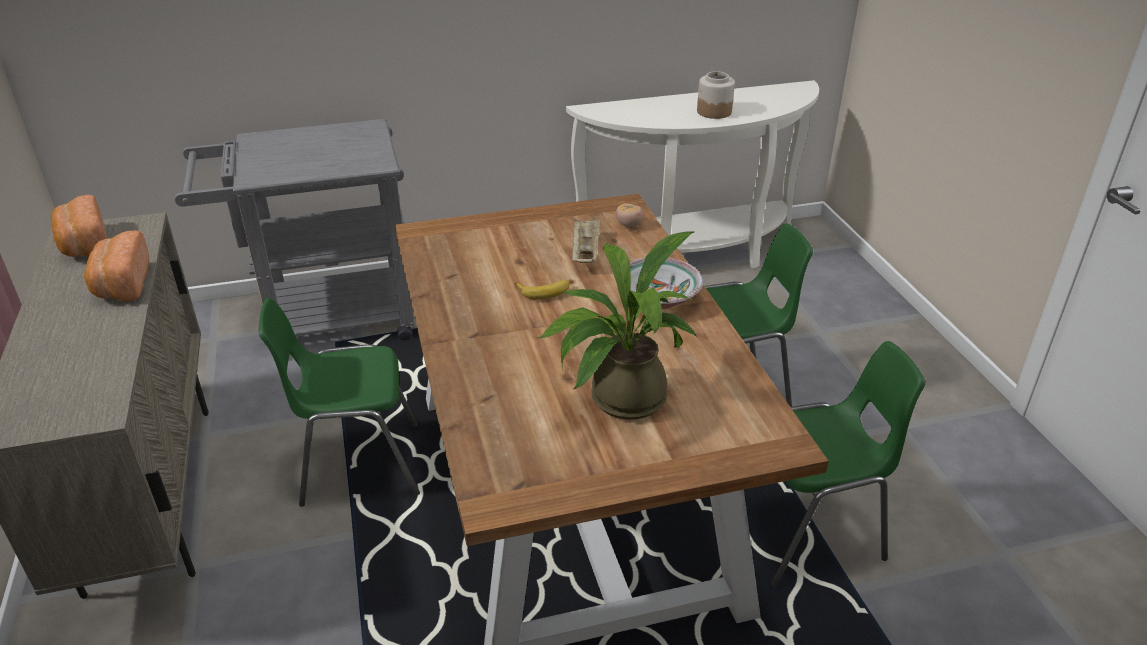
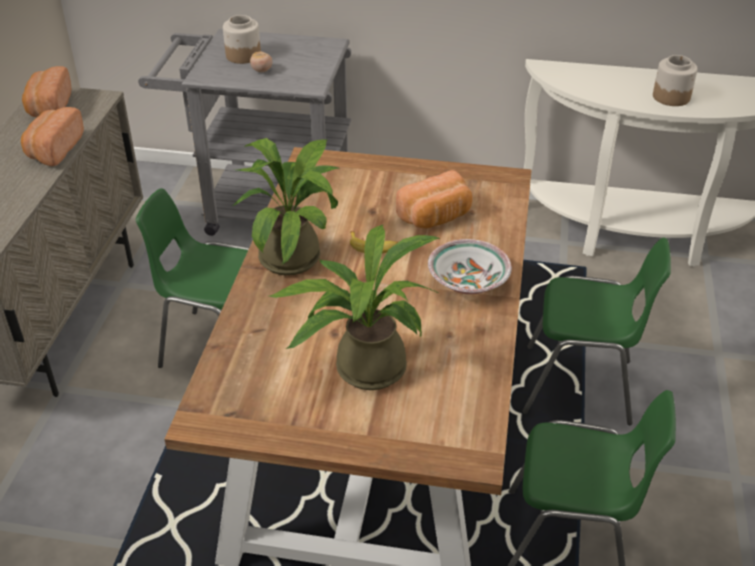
camera: 25 degrees right, 5 degrees up
beige tray [572,219,600,263] -> bread [396,170,472,229]
tomato [616,203,644,227] -> tomato moved to [250,51,272,72]
none -> jar [223,15,261,64]
none -> potted plant [232,138,338,276]

